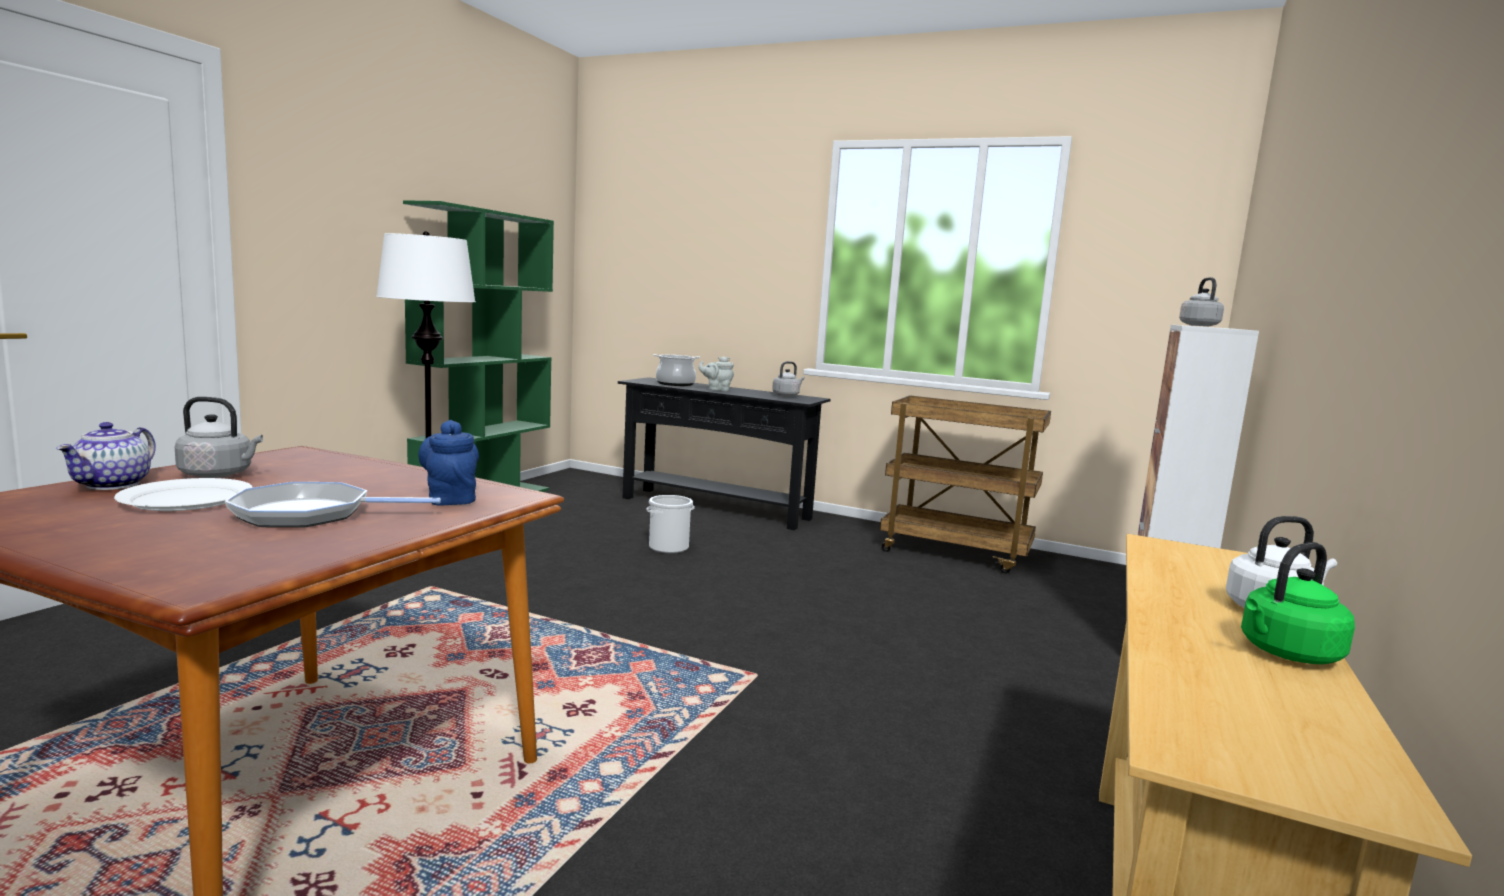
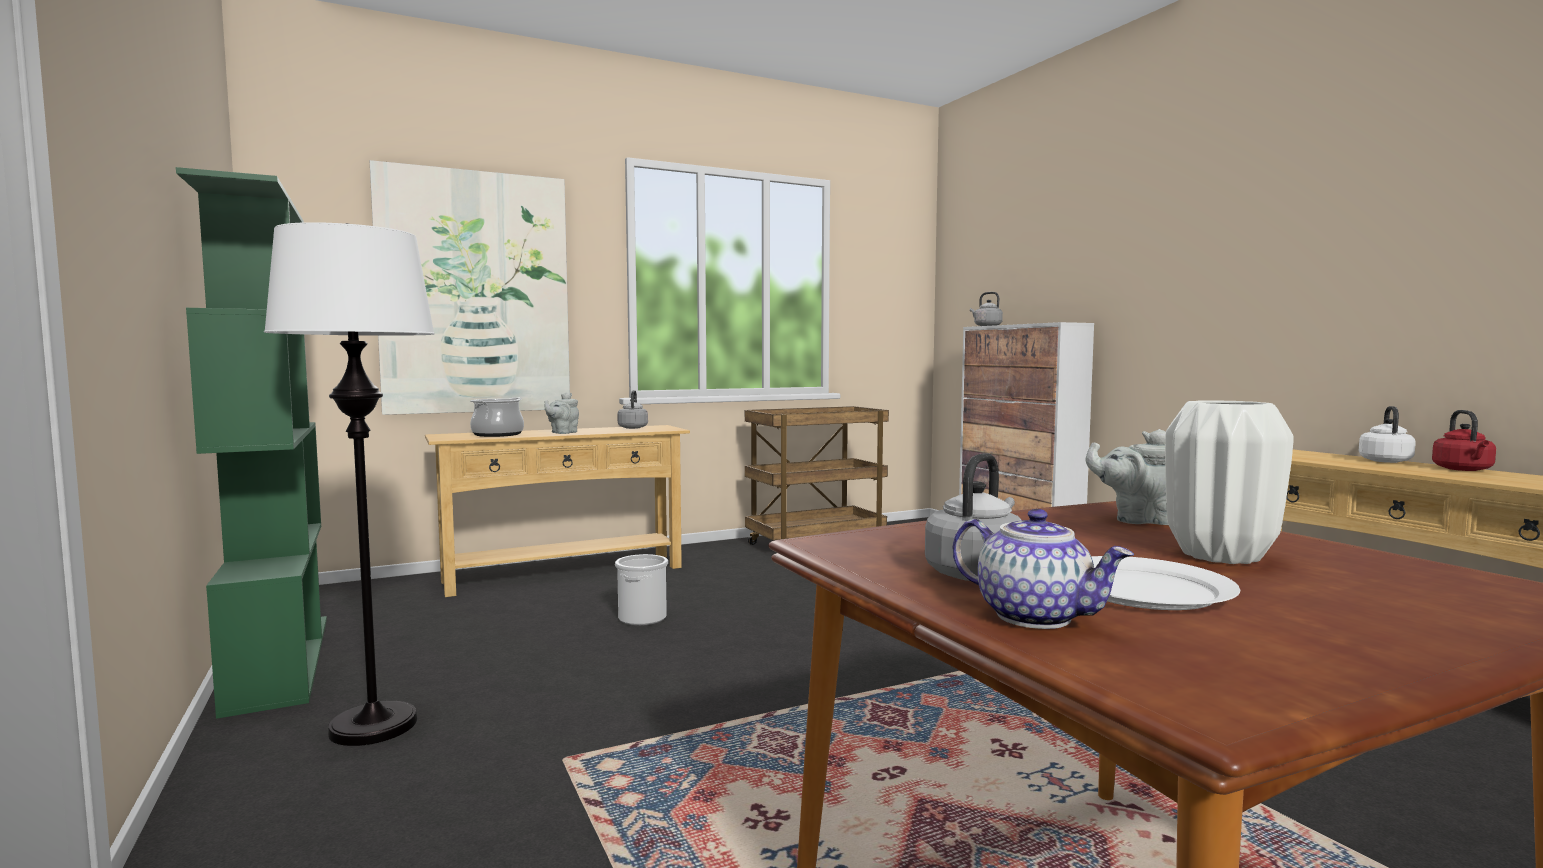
camera: 50 degrees left, 5 degrees down
frying pan [225,482,441,528] -> white vase [1165,400,1294,564]
blue teapot [418,420,479,506] -> grey teapot [1085,429,1168,525]
black console table [618,377,831,530] -> beige console table [425,425,690,597]
green kettle [1241,542,1355,664] -> red kettle [1432,410,1496,471]
none -> picture [370,160,570,415]

